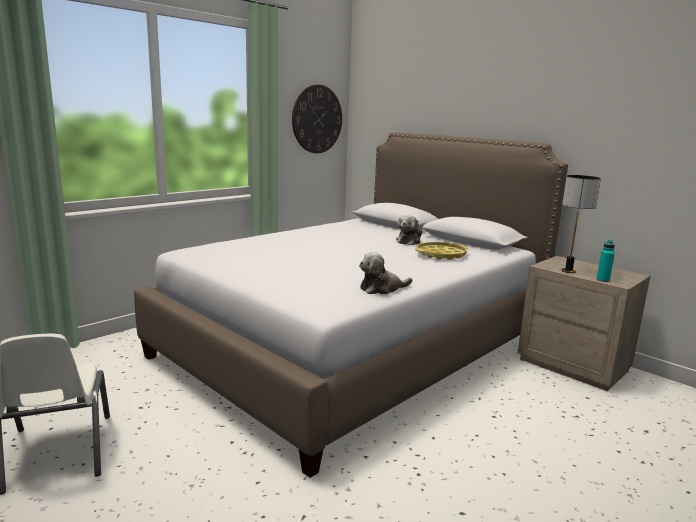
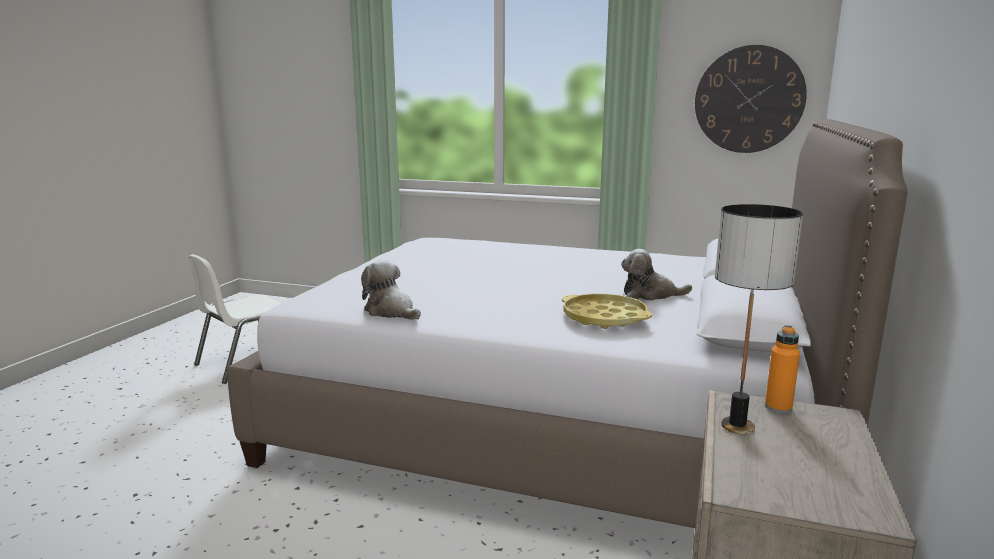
camera: 65 degrees right, 0 degrees up
turquoise bottle [596,239,615,282] -> none
none -> orange bottle [765,325,800,413]

